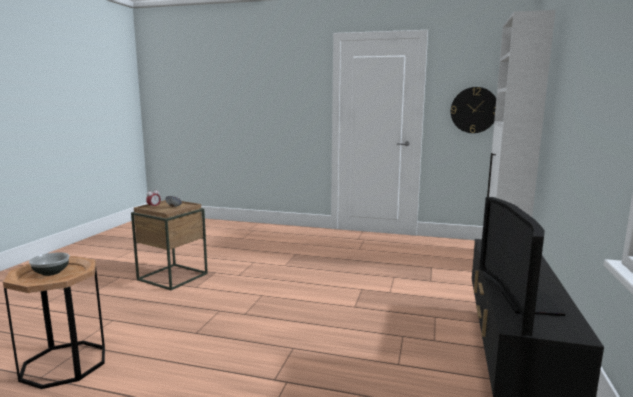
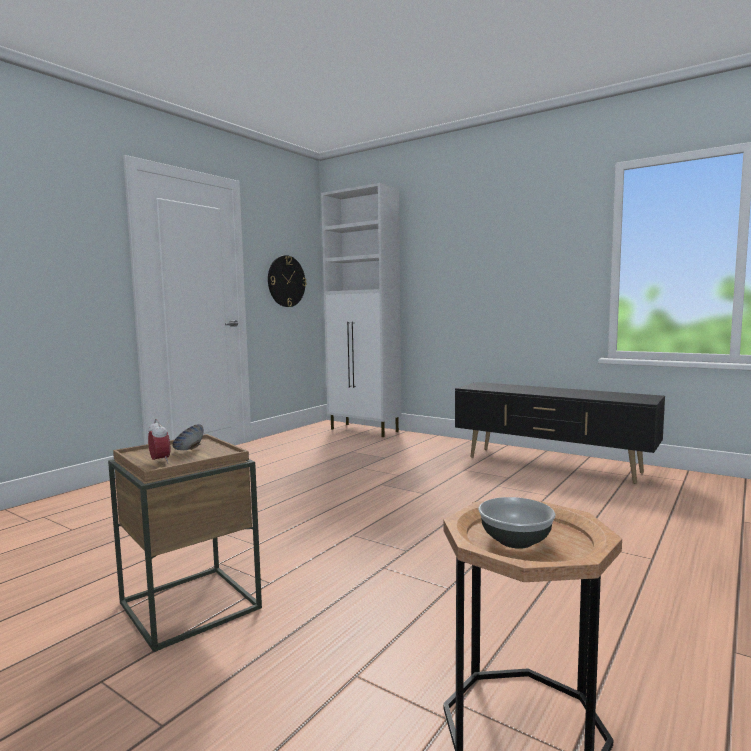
camera: 70 degrees left, 5 degrees down
television [479,197,565,336] -> none

